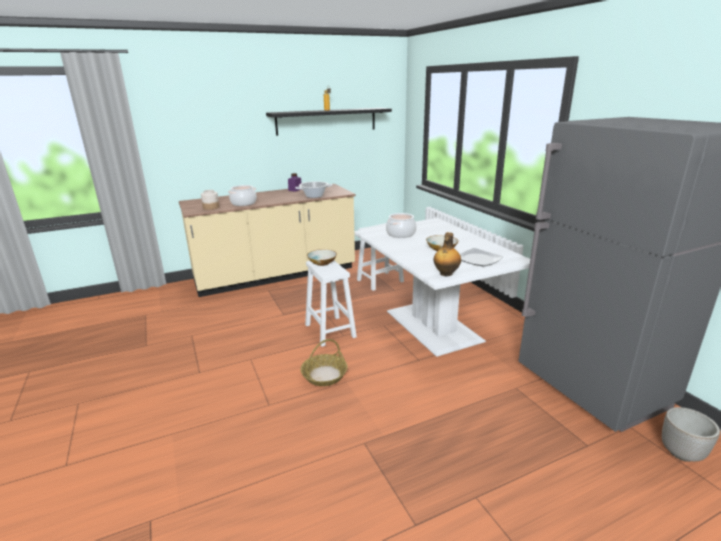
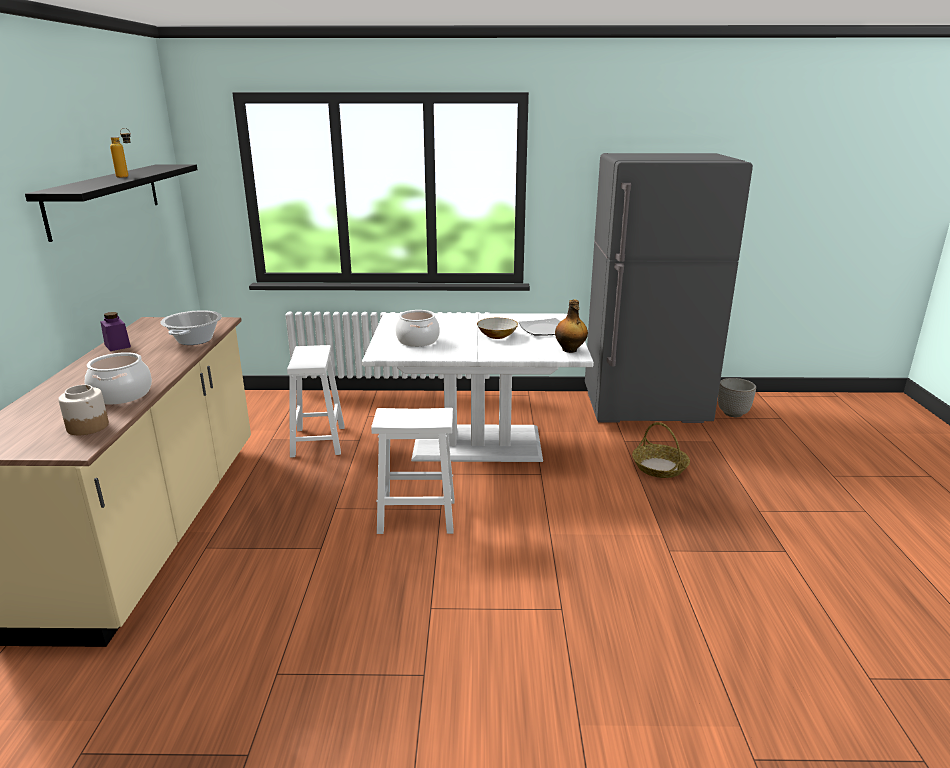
camera: 65 degrees left, 0 degrees up
basket [301,339,348,386] -> basket moved to [632,422,690,478]
bowl [307,249,337,266] -> none

